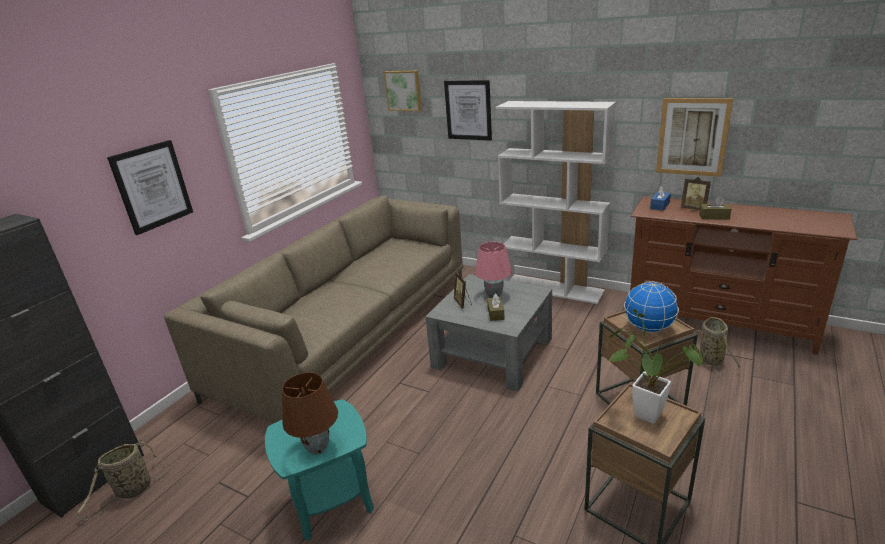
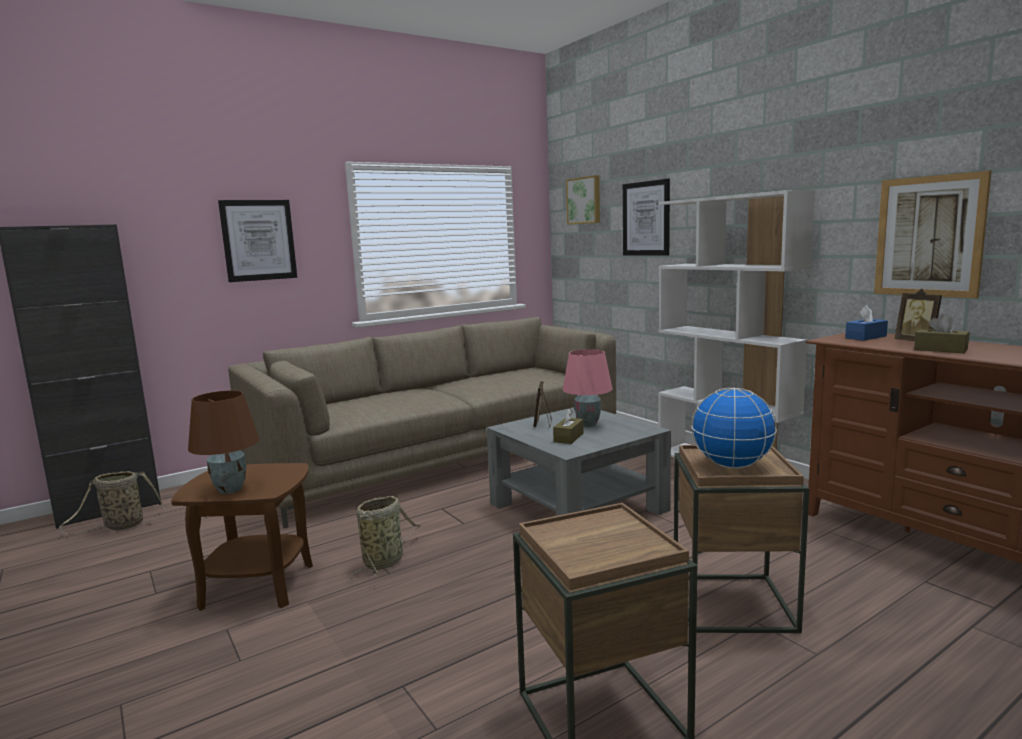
camera: 25 degrees right, 15 degrees down
turquoise side table [265,399,374,541] -> brown side table [171,463,313,611]
potted plant [609,309,704,424] -> none
basket [694,317,741,375] -> basket moved to [351,496,421,578]

